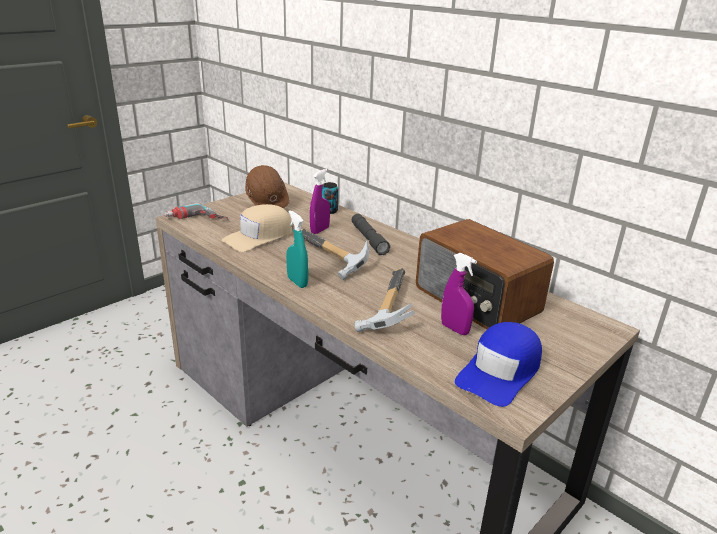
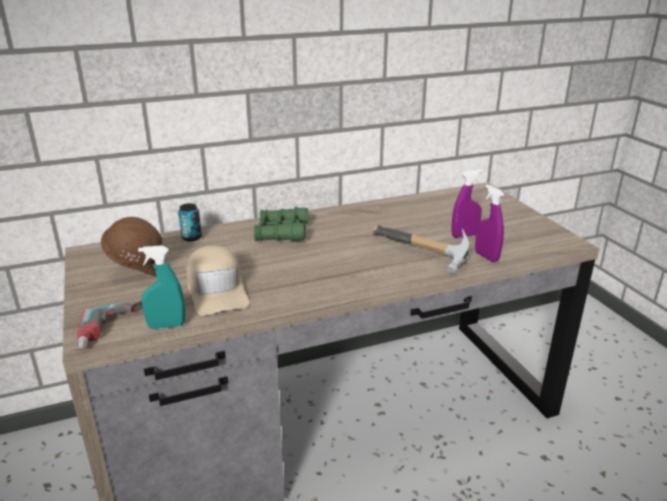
camera: 65 degrees left, 0 degrees up
turquoise spray bottle [286,210,309,288] -> turquoise spray bottle moved to [138,245,185,329]
hammer [301,229,370,280] -> none
purple spray bottle [310,169,330,234] -> purple spray bottle moved to [475,184,504,262]
grey flashlight [352,214,390,255] -> green binoculars [254,207,309,242]
radio [416,219,554,329] -> none
blue cap [455,322,542,407] -> none

